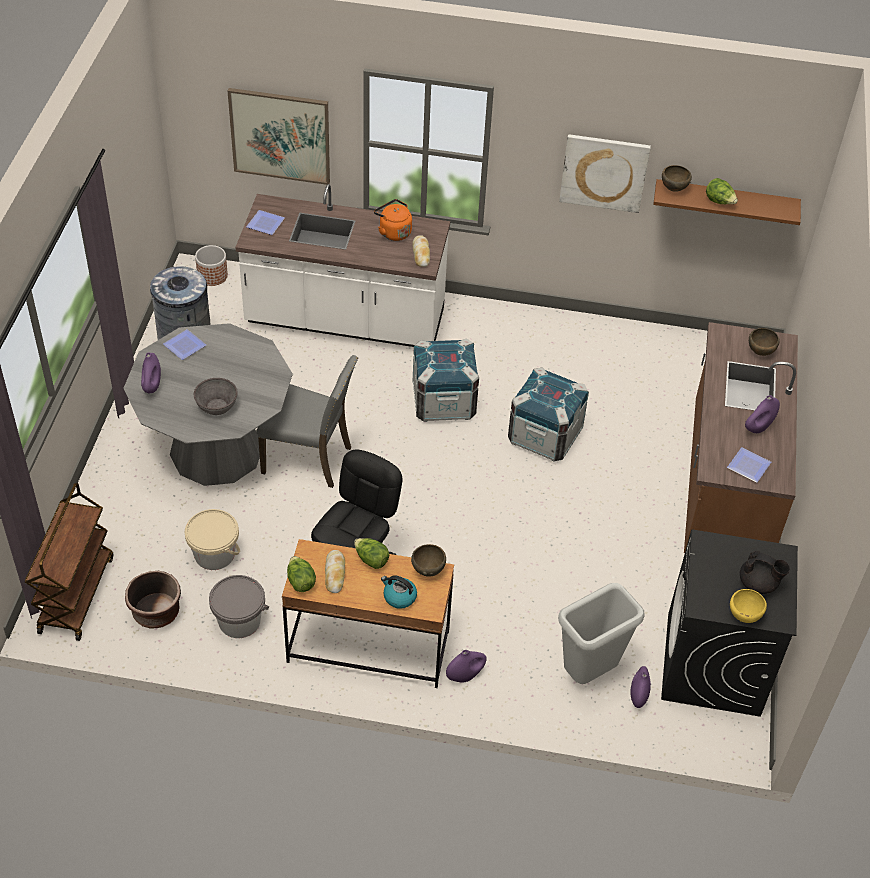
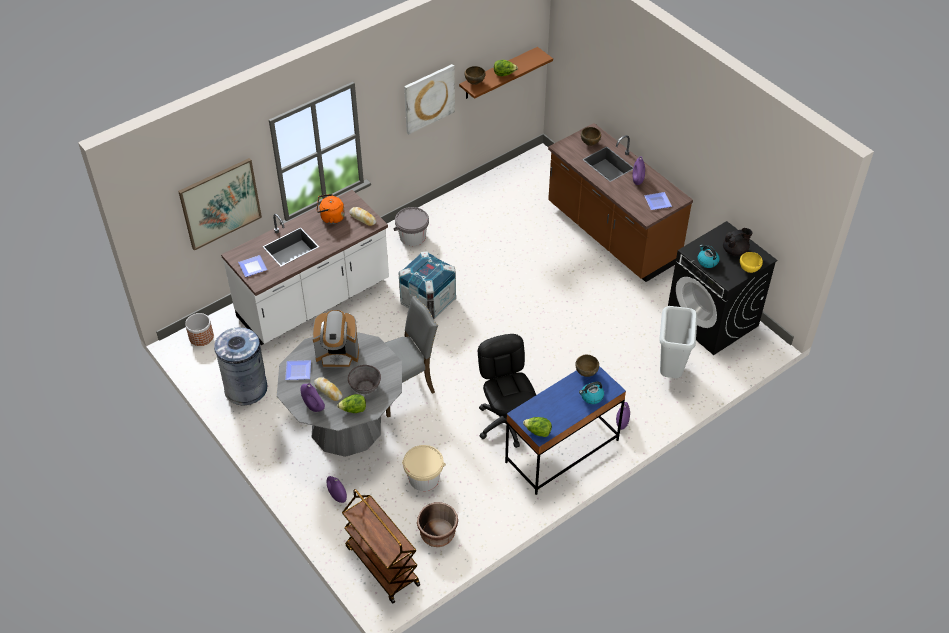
camera: 45 degrees left, 0 degrees up
grey bucket [209,575,269,638] -> grey bucket moved to [394,207,429,246]
brown desk [282,539,454,688] -> blue desk [505,366,626,495]
bread [325,550,345,593] -> bread moved to [314,377,342,401]
lettuce [354,538,389,569] -> lettuce moved to [337,394,366,413]
crate [508,367,589,461] -> none
purple vase [630,666,651,708] -> purple vase moved to [327,476,347,503]
none -> coffee machine [313,310,359,368]
none -> kettle [698,245,720,268]

